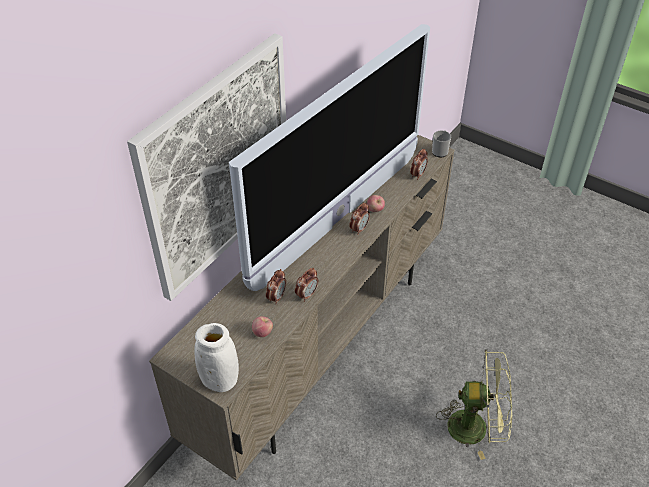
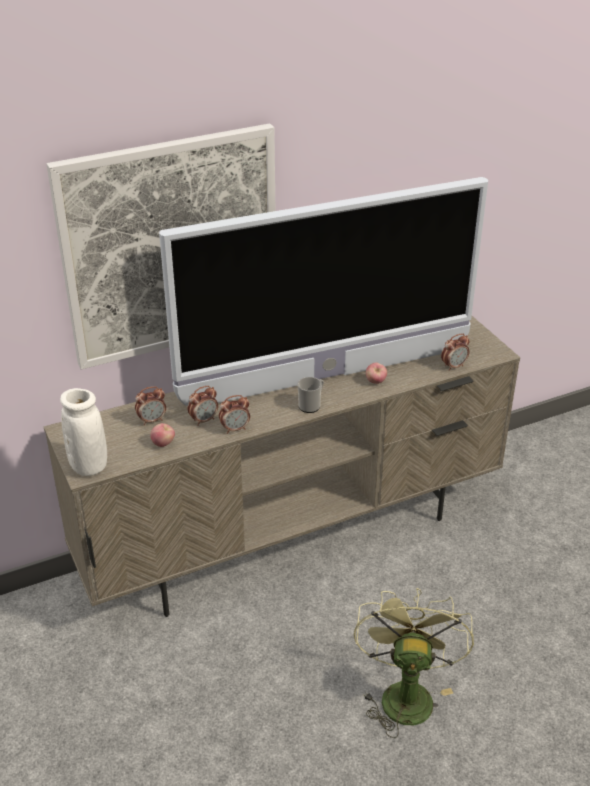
camera: 30 degrees right, 10 degrees down
alarm clock [349,203,370,235] -> alarm clock moved to [135,386,166,425]
mug [432,130,451,157] -> mug moved to [297,377,324,413]
green fan [436,349,512,460] -> green fan turned 120 degrees counterclockwise [354,588,474,738]

